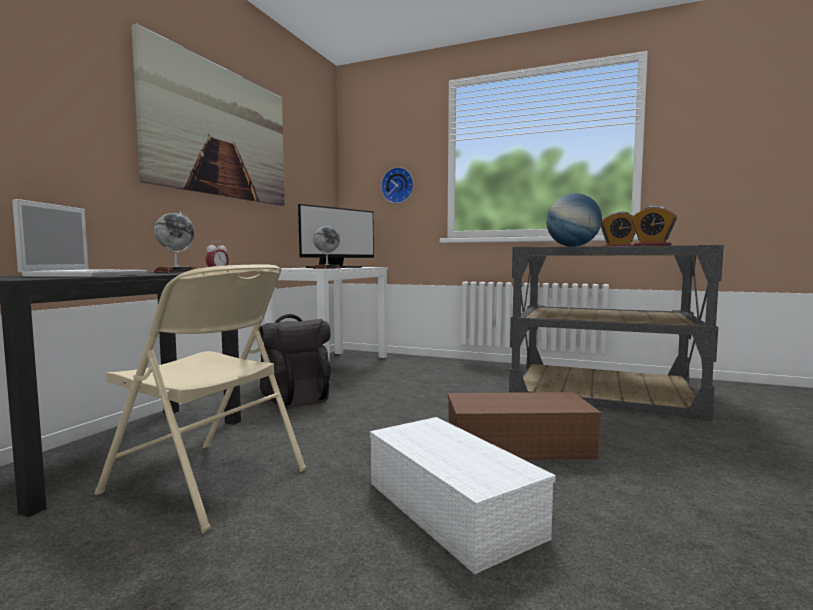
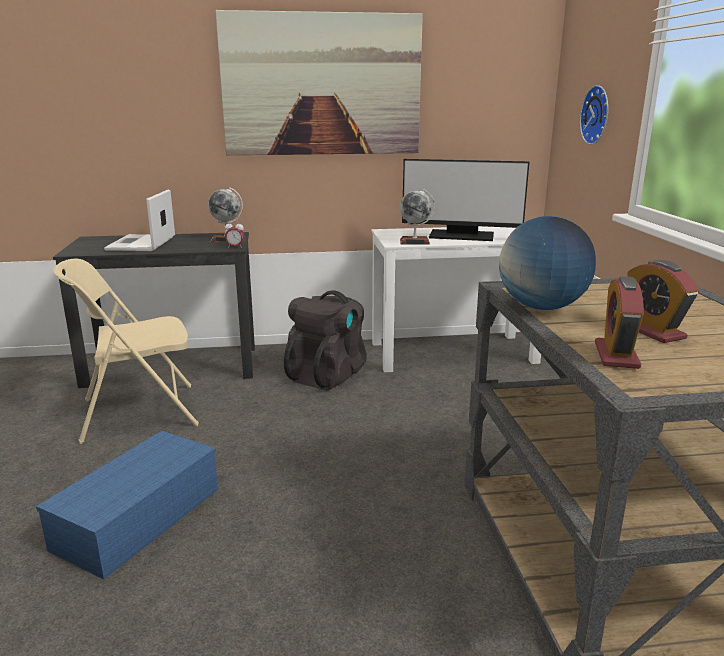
camera: 60 degrees right, 15 degrees up
laptop [12,199,147,277] -> laptop turned 120 degrees clockwise [104,190,175,251]
beige chair [94,265,306,533] -> beige chair turned 75 degrees clockwise [53,258,198,444]
white storage box [370,417,556,574] -> blue storage box [36,431,218,579]
brown storage box [448,392,602,460] -> none

